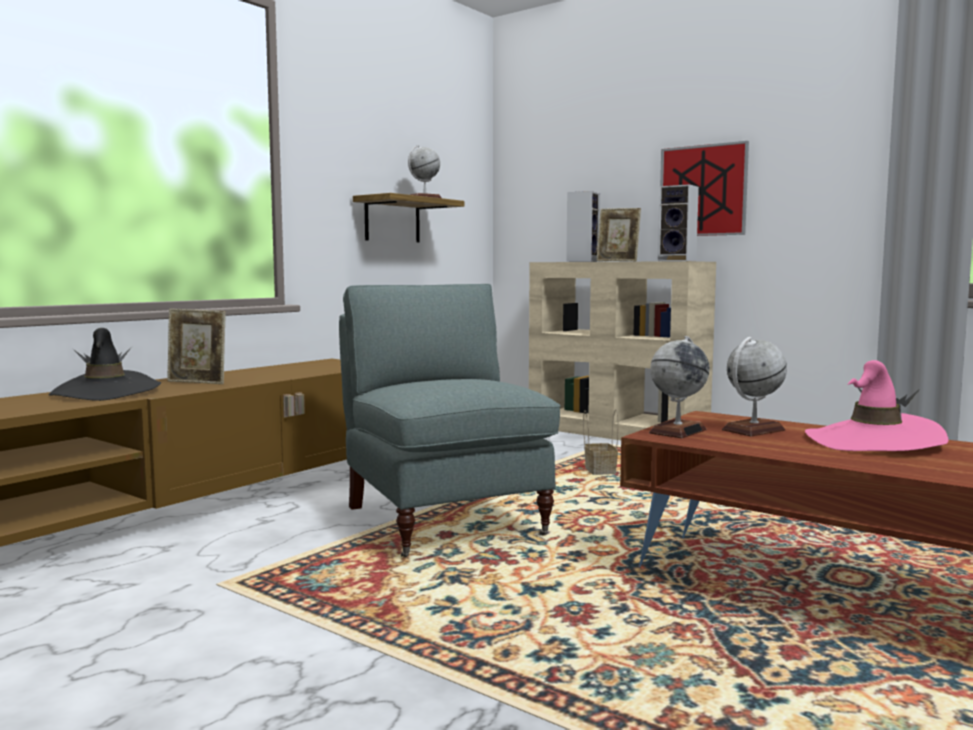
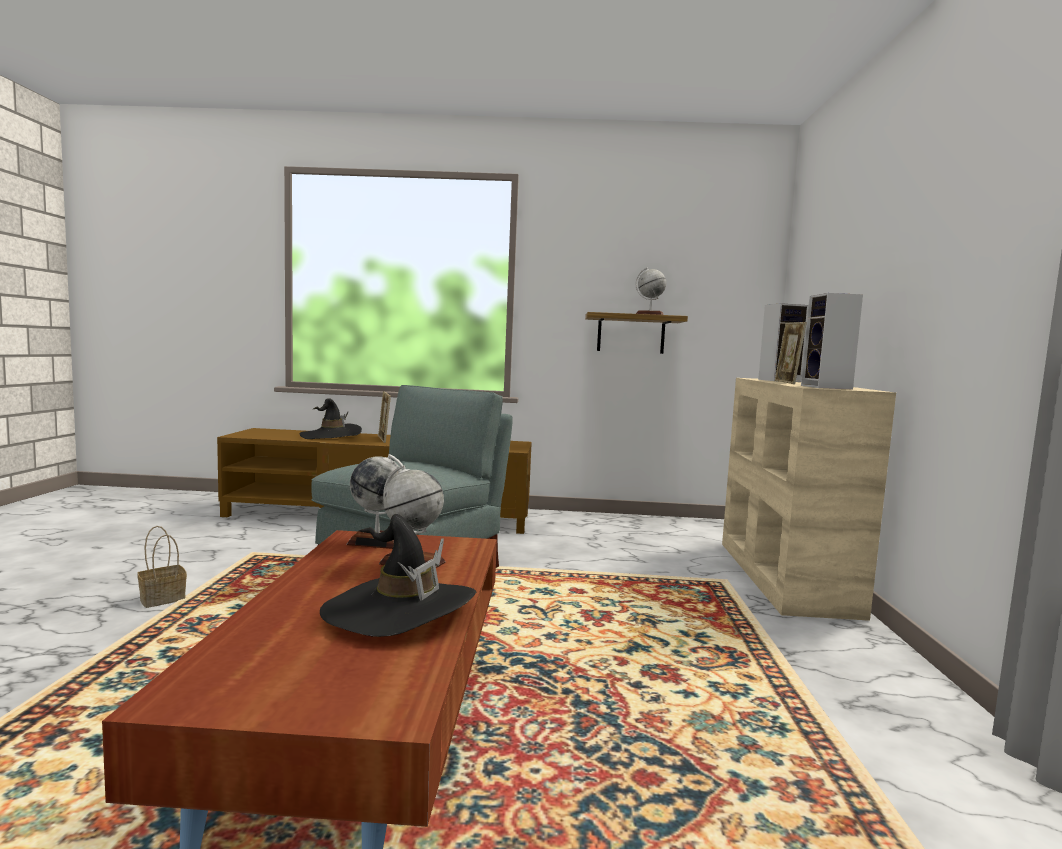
camera: 55 degrees right, 0 degrees up
basket [583,410,618,475] -> basket moved to [137,526,187,608]
picture [660,141,749,236] -> none
pink hat [805,360,948,451] -> black hat [320,514,476,637]

